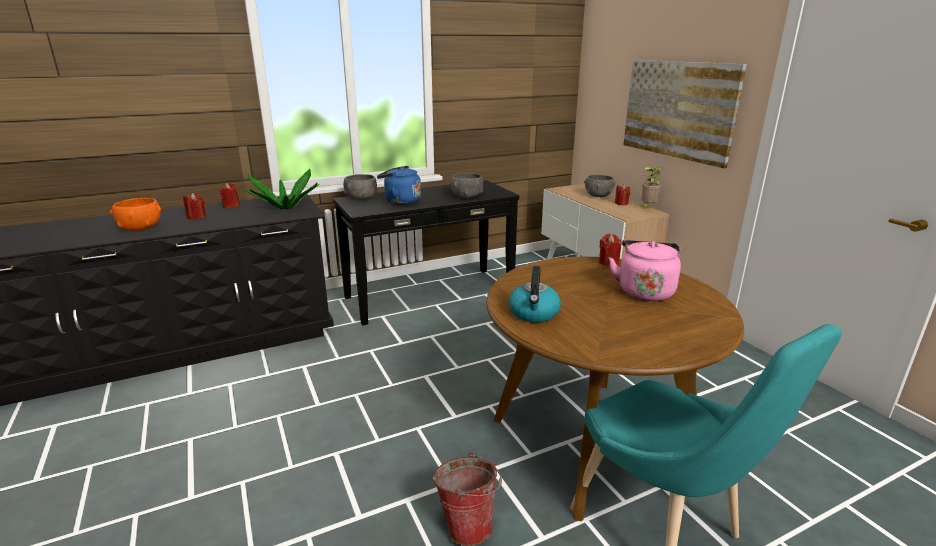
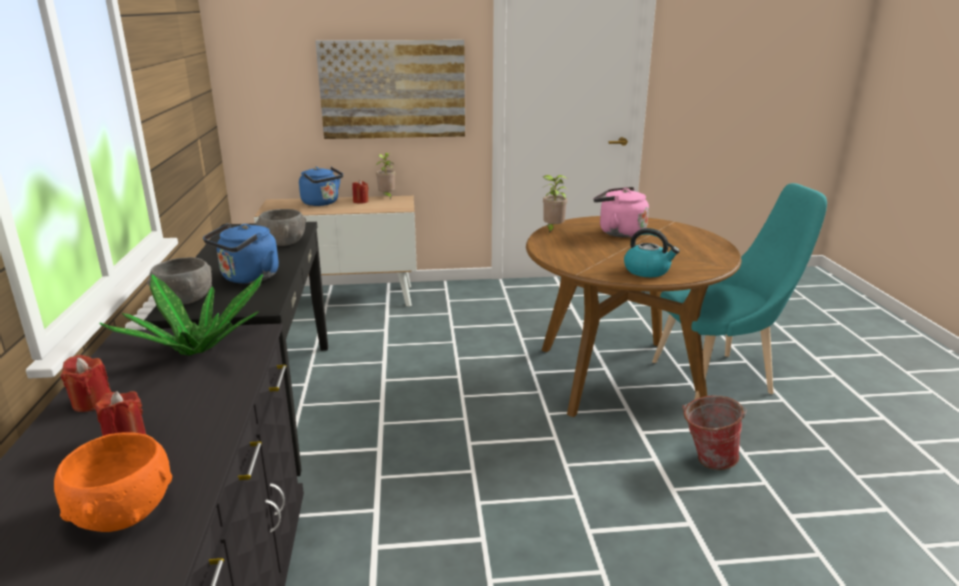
camera: 70 degrees left, 0 degrees up
grey bowl [584,175,616,197] -> blue kettle [299,167,343,206]
red candle [599,234,622,266] -> potted plant [542,175,568,233]

